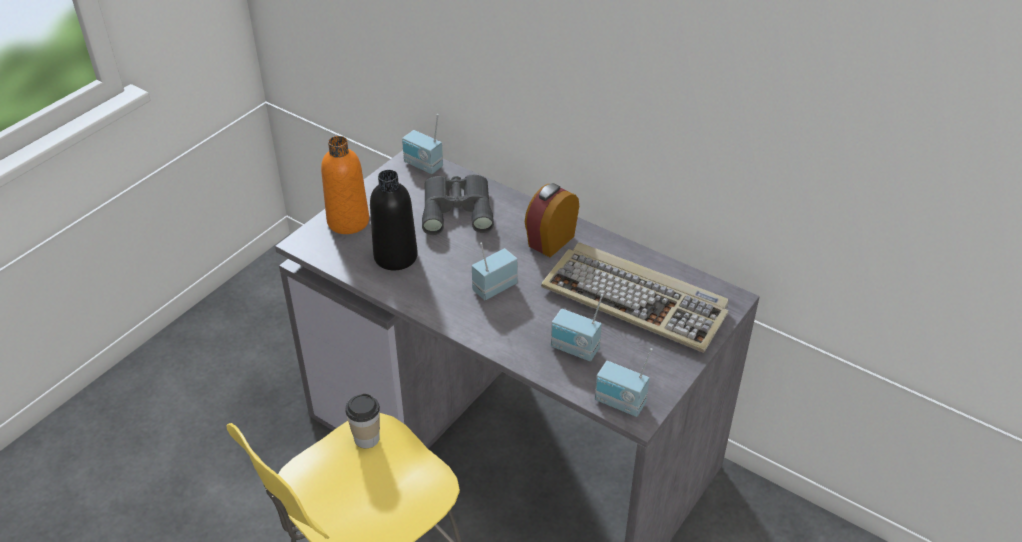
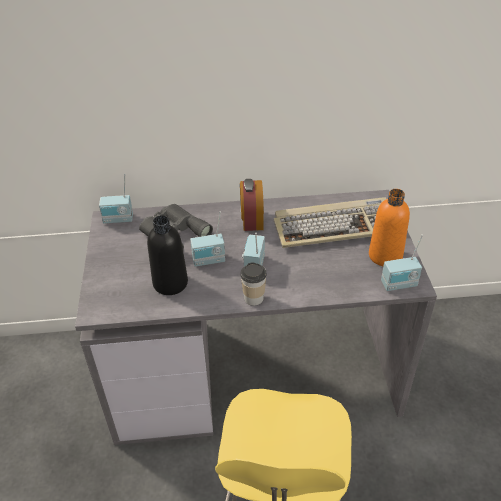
camera: 40 degrees left, 0 degrees up
orange bottle [321,136,369,234] -> orange bottle moved to [369,189,410,266]
cup [345,394,380,448] -> cup moved to [240,262,267,306]
radio [551,294,603,361] -> radio moved to [190,212,225,267]

